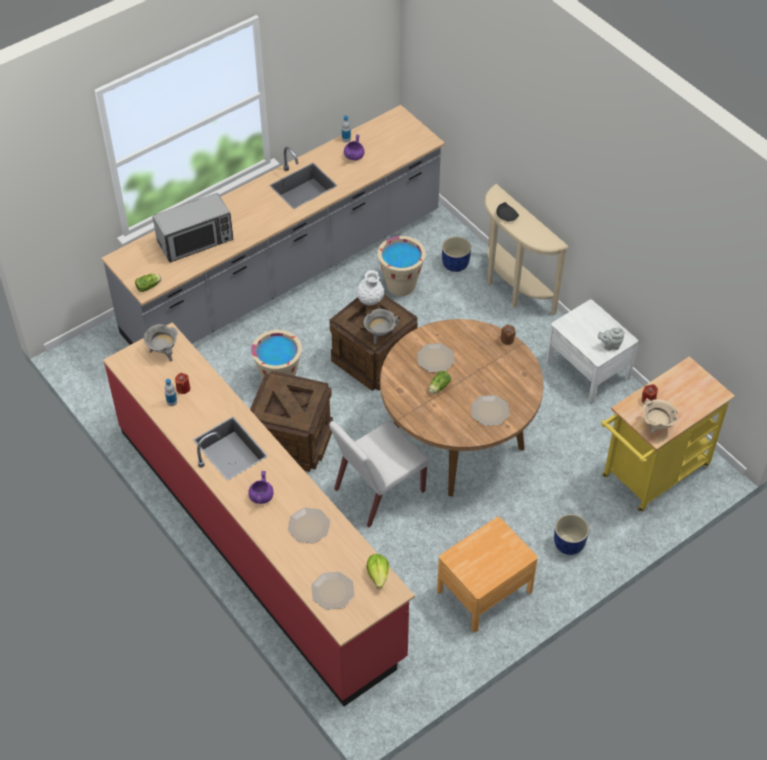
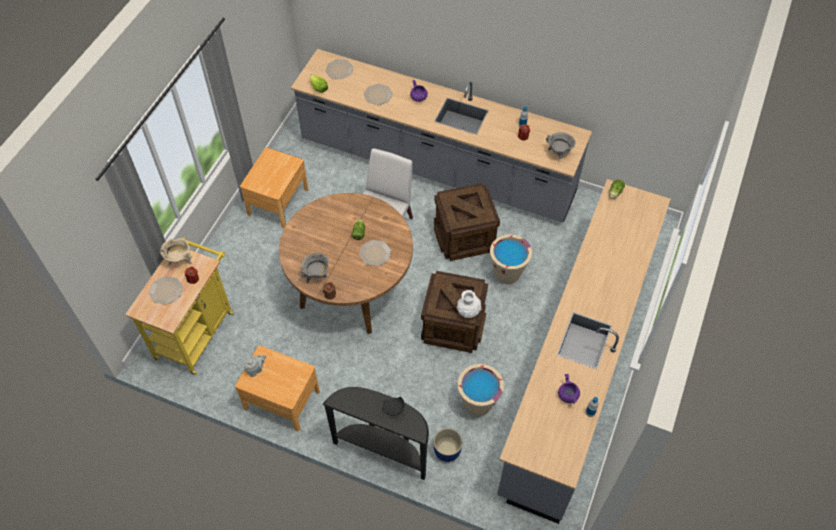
camera: 150 degrees right, 5 degrees up
red counter [103,322,415,706] -> grey counter [291,49,592,223]
microwave [153,193,234,262] -> none
grey cooking pot [363,309,399,344] -> grey cooking pot moved to [301,253,329,283]
plate [471,395,510,426] -> plate moved to [149,276,183,305]
beige console table [484,184,569,315] -> black console table [323,387,429,480]
white nightstand [546,299,638,403] -> brown nightstand [235,345,320,431]
blue planter [554,514,589,555] -> none

